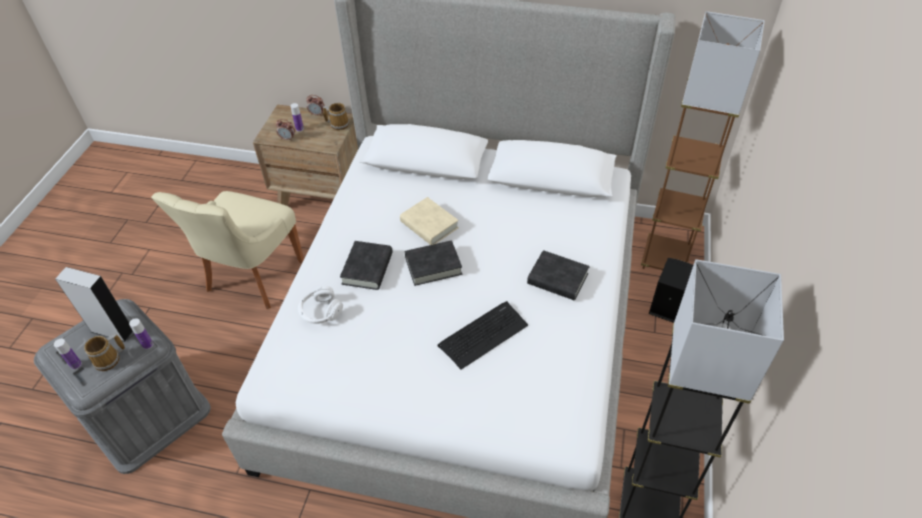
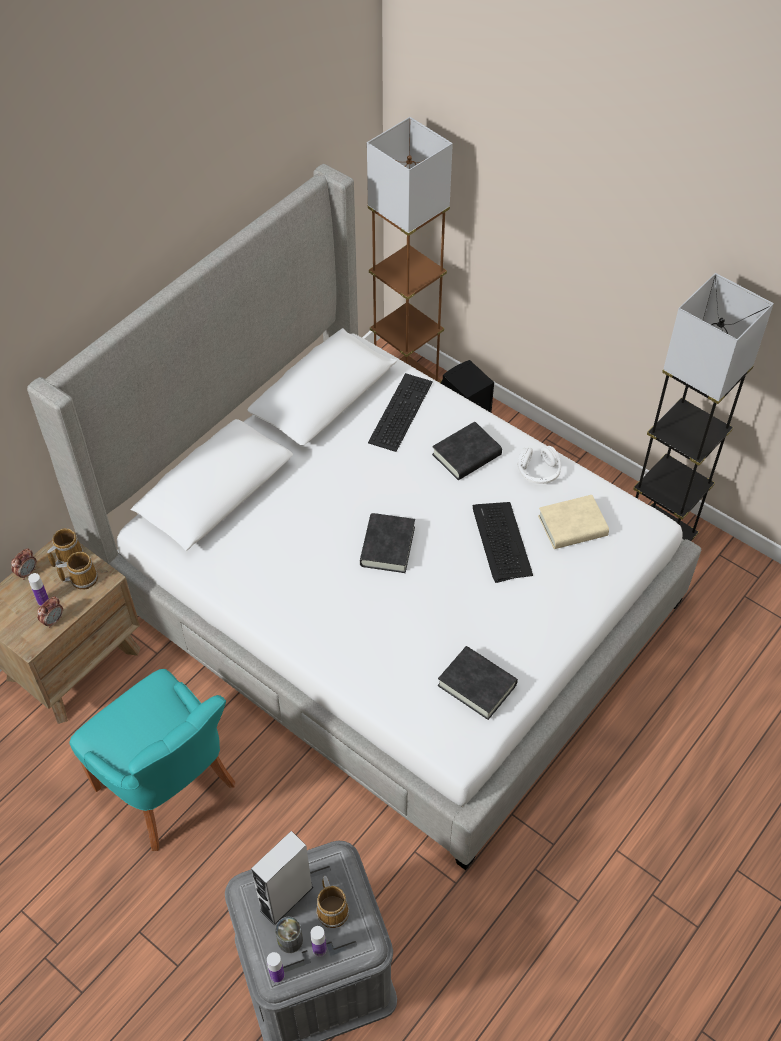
camera: 65 degrees left, 5 degrees up
bottle [129,318,154,349] -> bottle moved to [267,952,285,983]
beige chair [151,191,304,309] -> turquoise chair [69,669,235,851]
white headphones [298,286,343,324] -> white headphones moved to [517,446,561,484]
black book [340,241,393,290] -> black book moved to [438,646,518,720]
beige book [400,197,459,245] -> beige book moved to [538,495,609,549]
none -> mug [56,552,98,590]
none -> can [275,916,303,953]
none -> keyboard [368,373,433,452]

